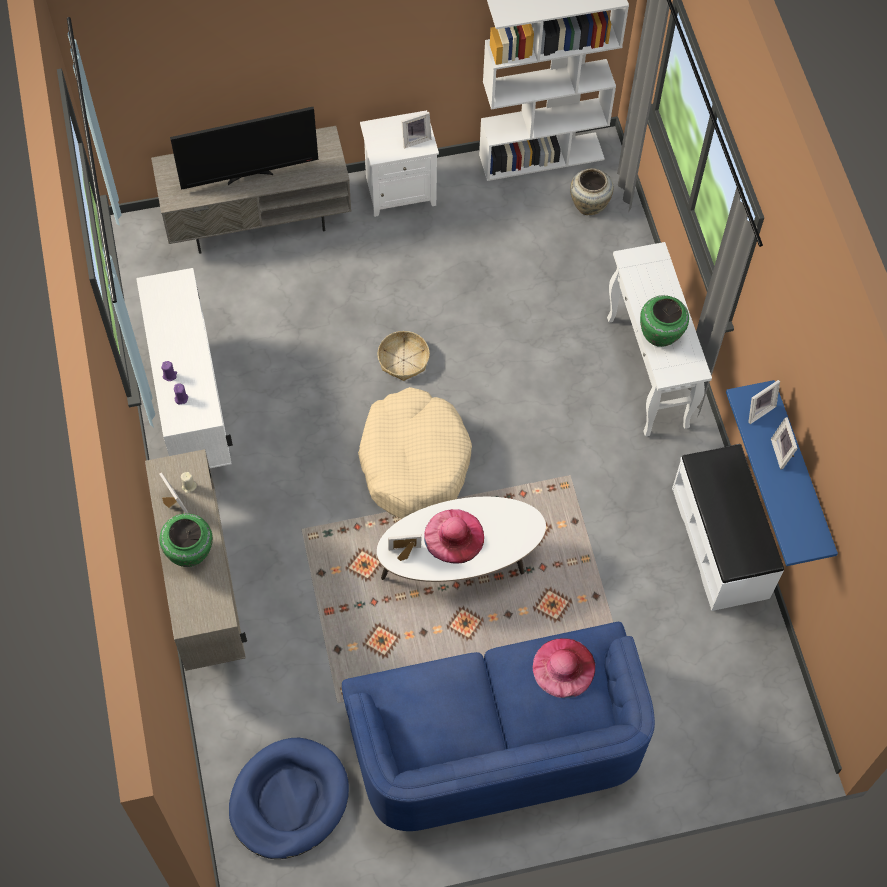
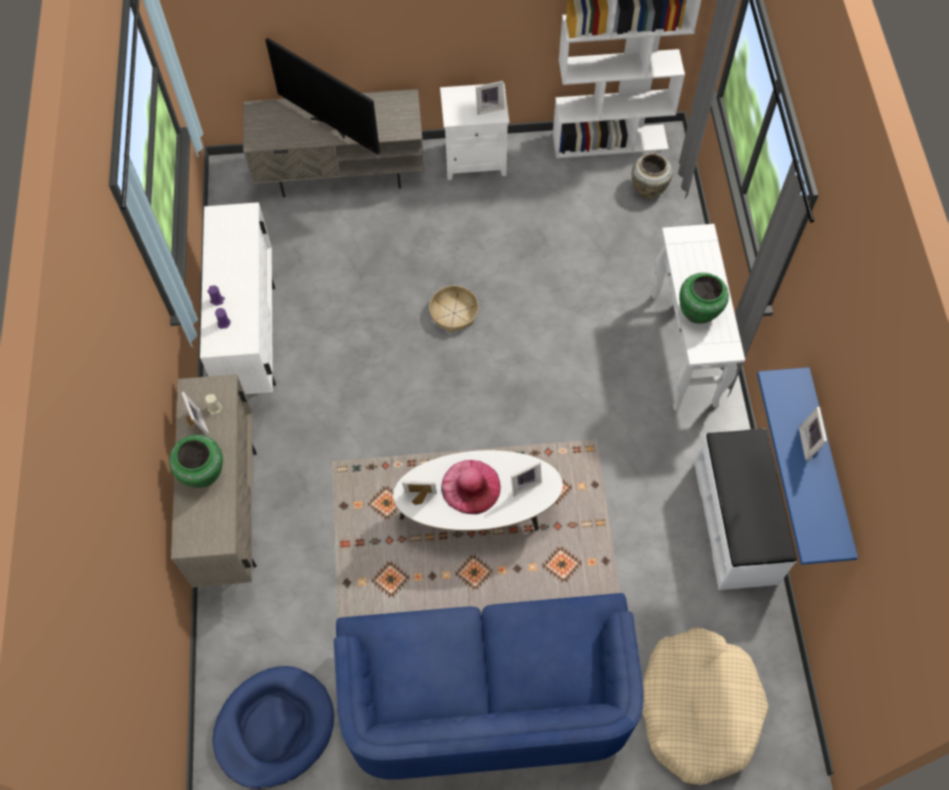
camera: 10 degrees right, 0 degrees up
television [170,107,318,190] -> television turned 45 degrees clockwise [265,38,380,155]
beige dog bed [358,387,472,519] -> beige dog bed moved to [642,627,768,785]
pink hat [533,638,595,698] -> none
picture frame [748,380,780,424] -> picture frame moved to [511,461,542,497]

